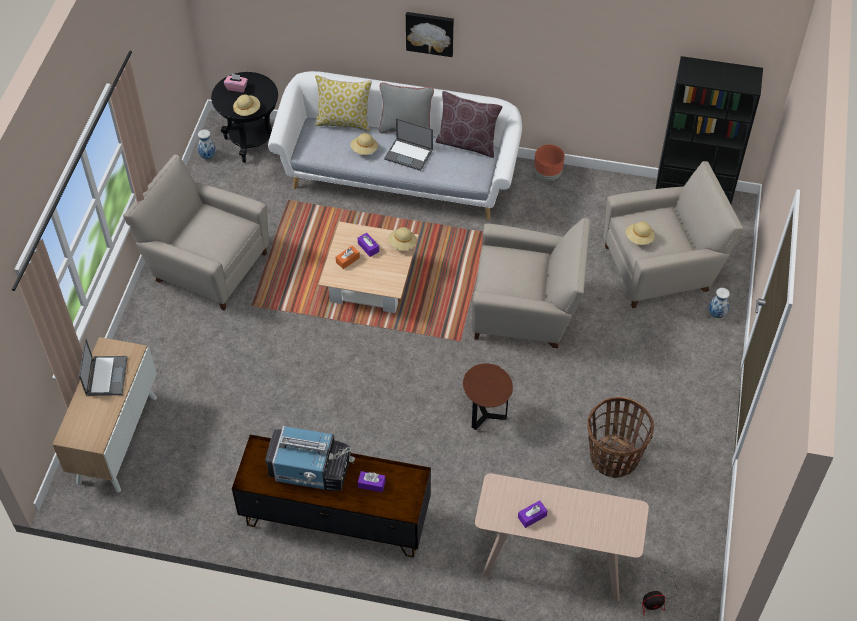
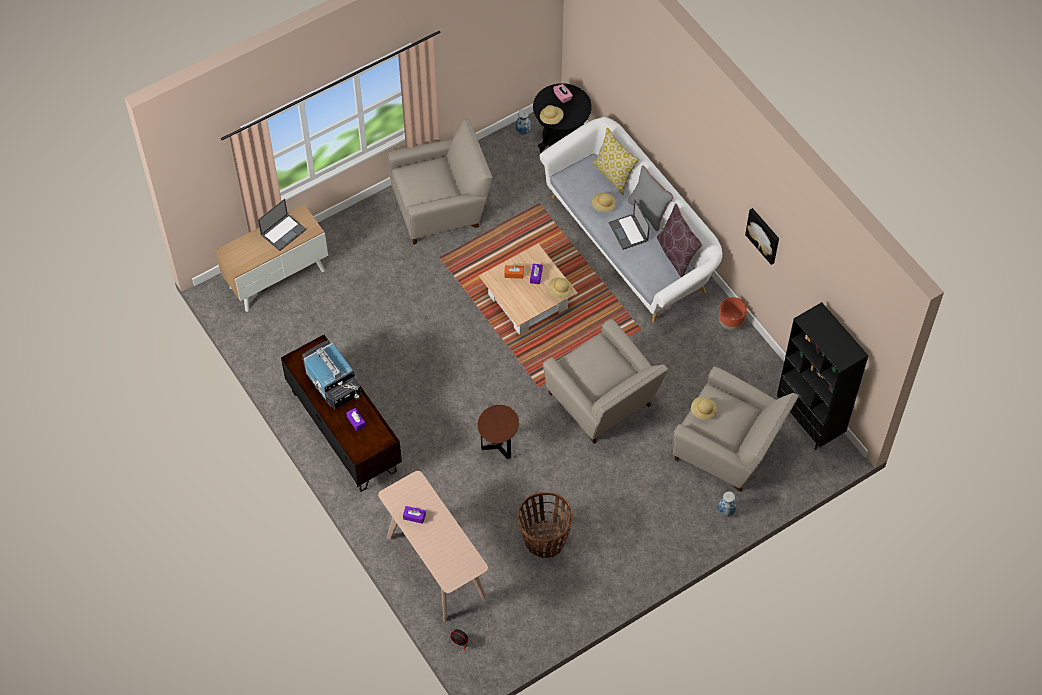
camera: 45 degrees right, 5 degrees up
beige armchair [123,155,269,311] -> beige armchair turned 90 degrees clockwise [387,119,492,245]
picture [406,12,454,57] -> picture moved to [745,208,779,265]

